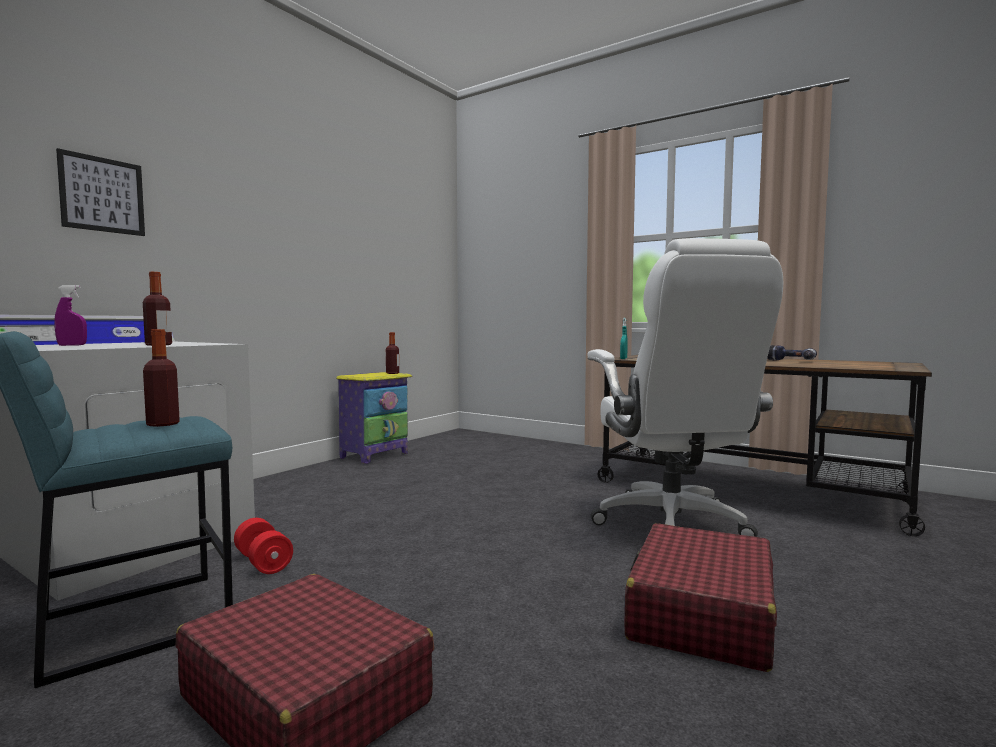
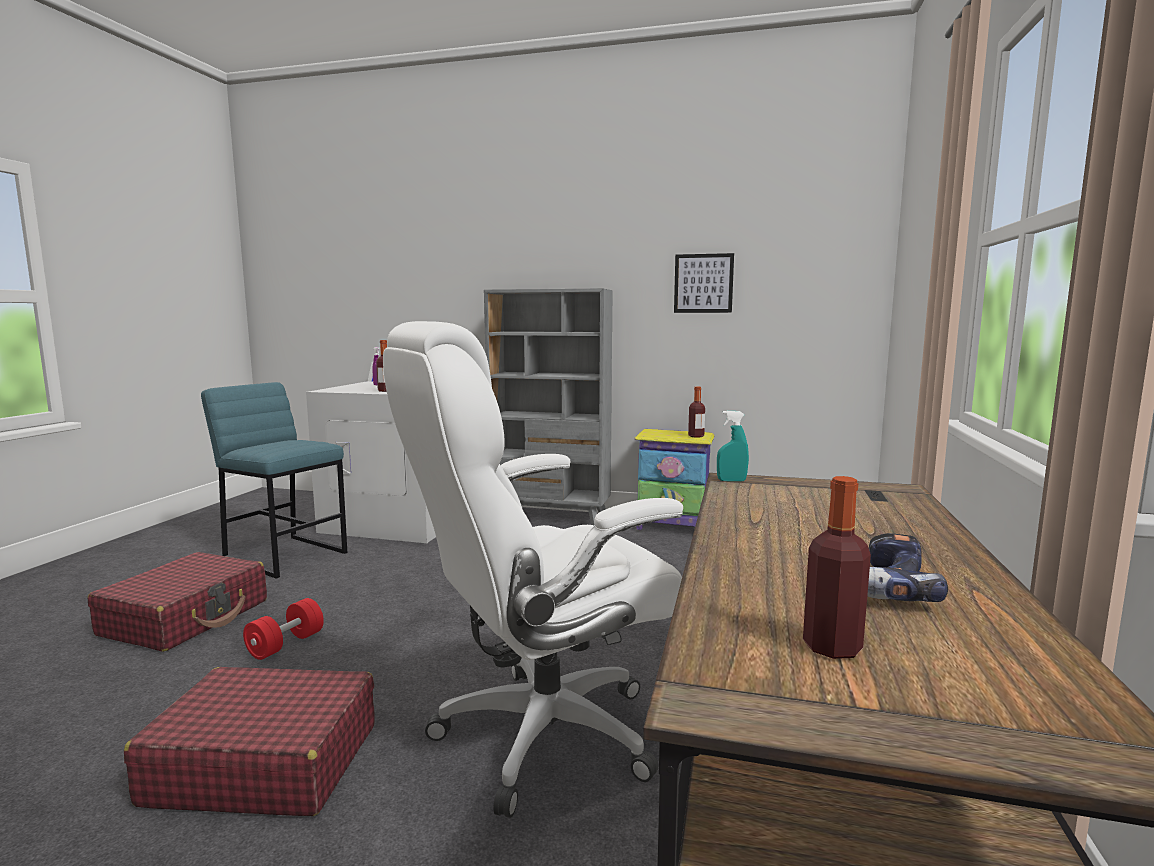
camera: 70 degrees right, 5 degrees up
picture [56,148,145,236] -> picture moved to [674,253,734,313]
bottle [143,329,180,427] -> bottle moved to [803,476,871,659]
red dumbbell [234,518,293,574] -> red dumbbell moved to [243,598,324,660]
none -> grey bookcase [484,288,613,526]

